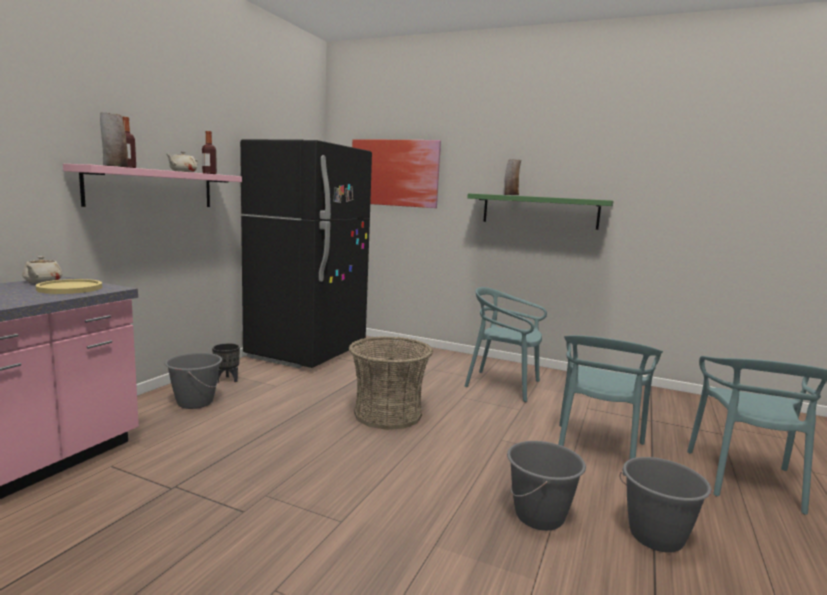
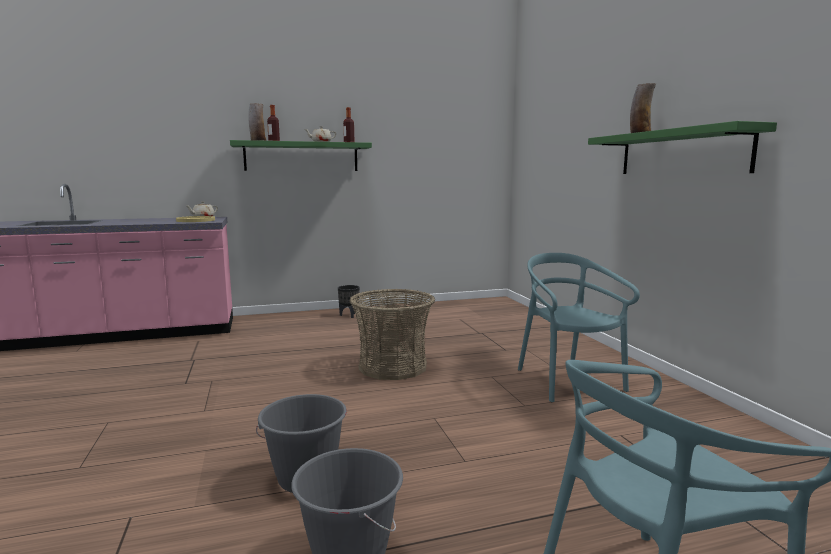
camera: 50 degrees right, 0 degrees up
pink shelf [63,164,242,207] -> green shelf [230,140,372,171]
grey bucket [165,353,222,409] -> none
black fridge [240,139,372,368] -> none
picture [352,139,441,208] -> none
turquoise chair [558,335,663,460] -> none

